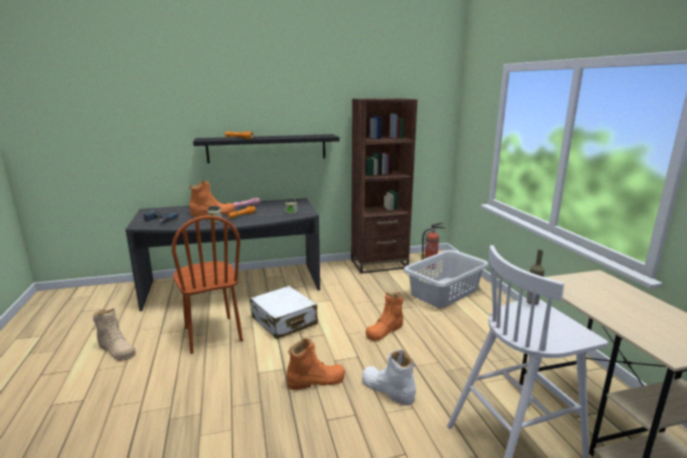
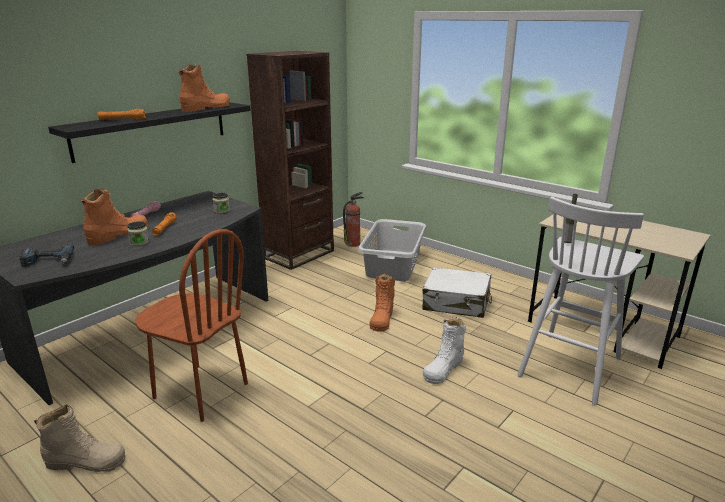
camera: 35 degrees left, 5 degrees up
white suitcase [250,286,318,339] -> white suitcase moved to [422,267,492,318]
orange boot [286,339,345,390] -> orange boot moved to [179,65,230,112]
white boot [362,350,416,406] -> white boot turned 60 degrees counterclockwise [423,317,466,384]

